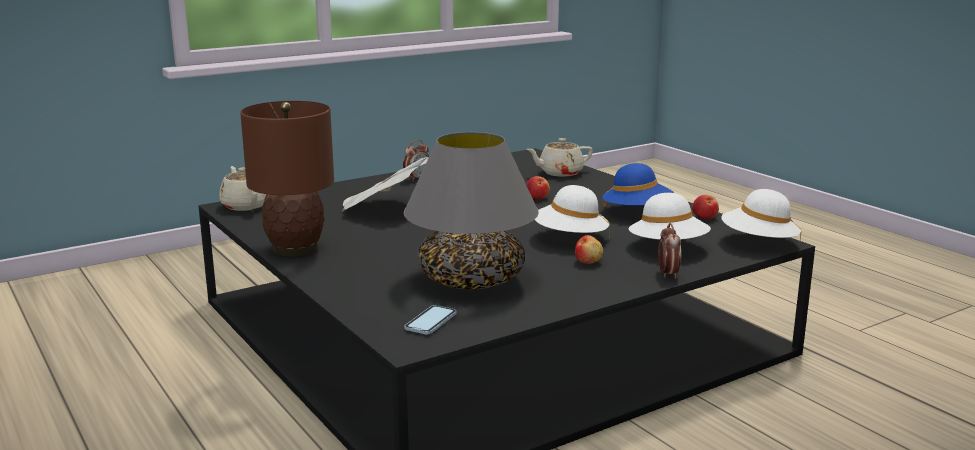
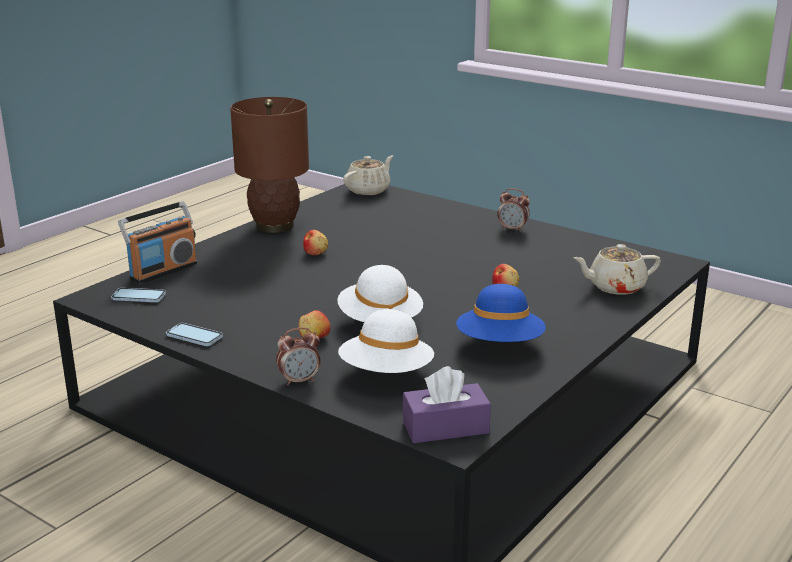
camera: 70 degrees right, 5 degrees up
newspaper [343,157,428,211] -> none
grey table lamp [404,132,539,289] -> none
beige teapot [526,138,593,176] -> beige teapot turned 60 degrees counterclockwise [573,244,661,295]
apple [692,195,719,219] -> apple moved to [303,230,328,255]
white hat [721,189,801,240] -> purple tissue box [403,366,491,443]
none -> radio [118,201,197,284]
none -> phone [166,323,223,346]

